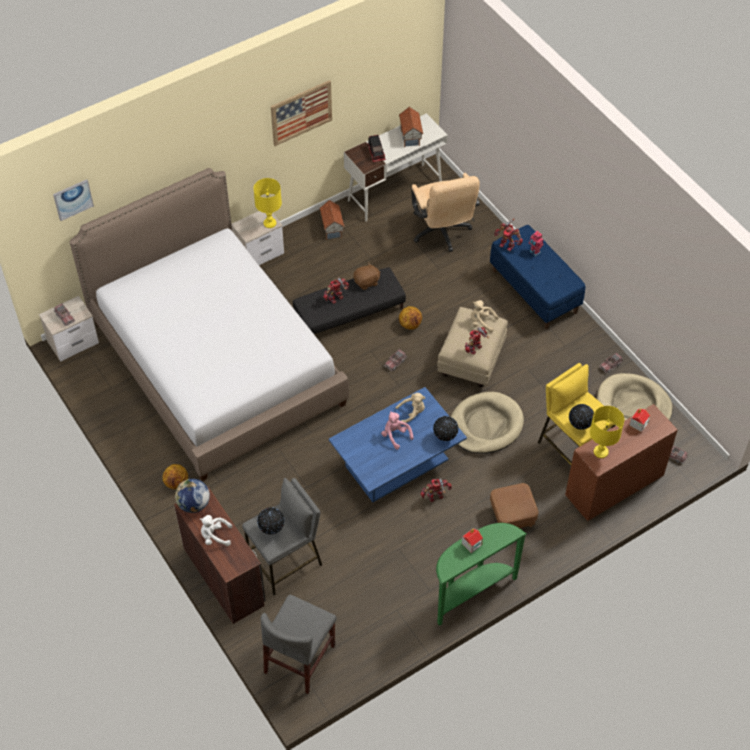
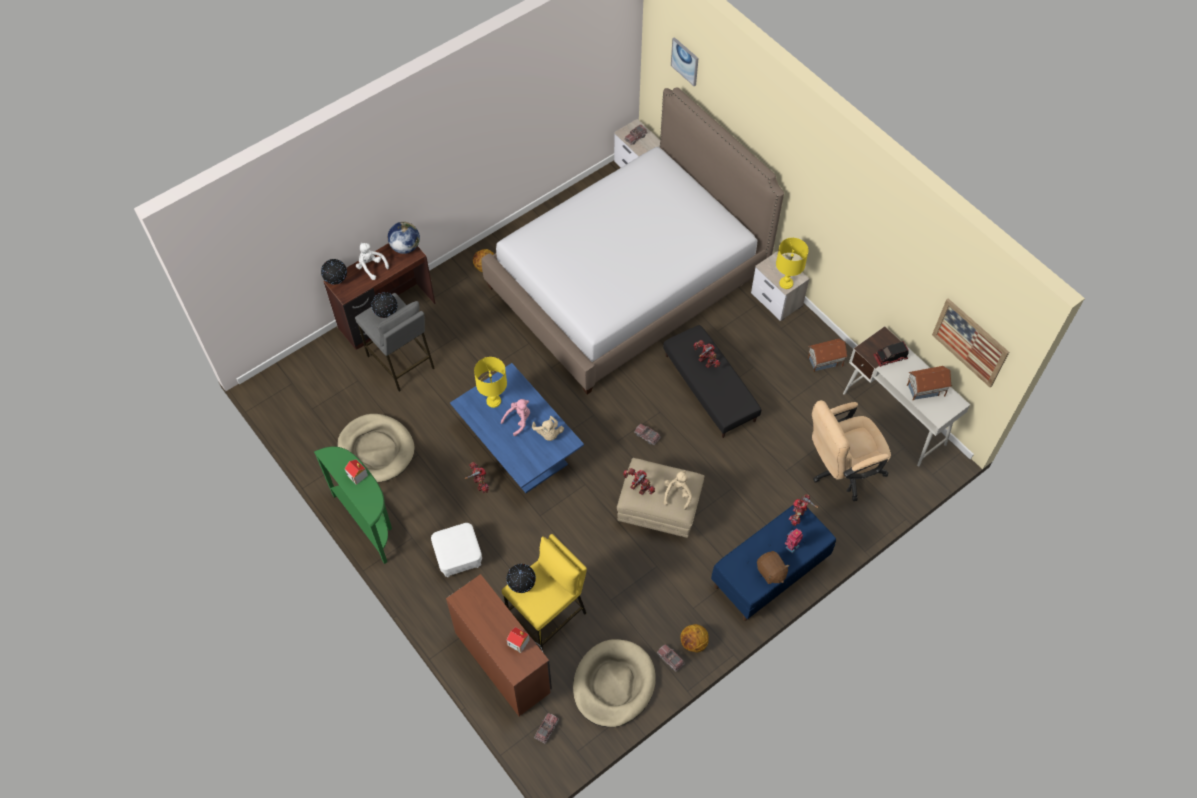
camera: 85 degrees right, 5 degrees up
white plush toy [200,515,232,546] -> white plush toy turned 45 degrees counterclockwise [356,243,389,280]
grey chair [261,595,337,694] -> none
picture [271,80,332,146] -> picture moved to [932,298,1009,387]
brown plush toy [353,263,380,290] -> brown plush toy moved to [757,551,790,584]
basketball [399,306,422,330] -> basketball moved to [681,624,709,652]
globe [433,416,459,441] -> globe moved to [321,259,347,285]
beige dog bed [451,392,524,454] -> beige dog bed moved to [338,414,414,483]
brown ottoman [490,483,538,528] -> white ottoman [431,523,482,577]
yellow table lamp [590,406,624,458] -> yellow table lamp moved to [474,357,507,408]

